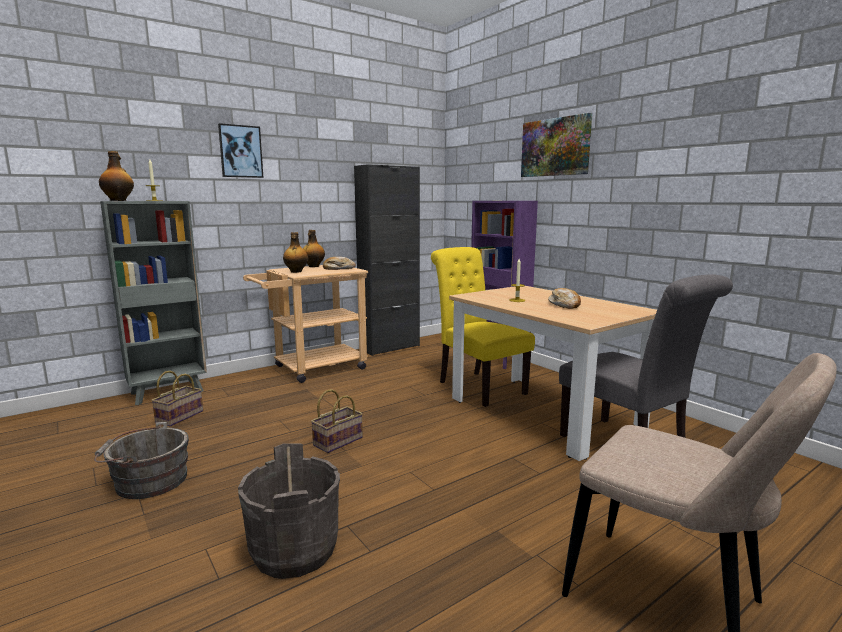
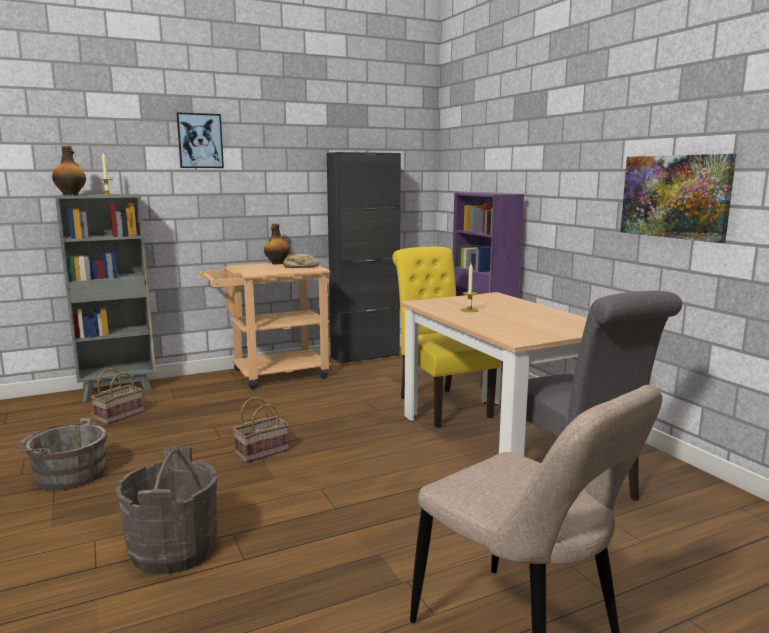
camera: 10 degrees right, 0 degrees up
bottle [283,232,308,273] -> none
picture [521,113,592,177] -> picture moved to [621,154,736,243]
bread [548,288,581,309] -> none

